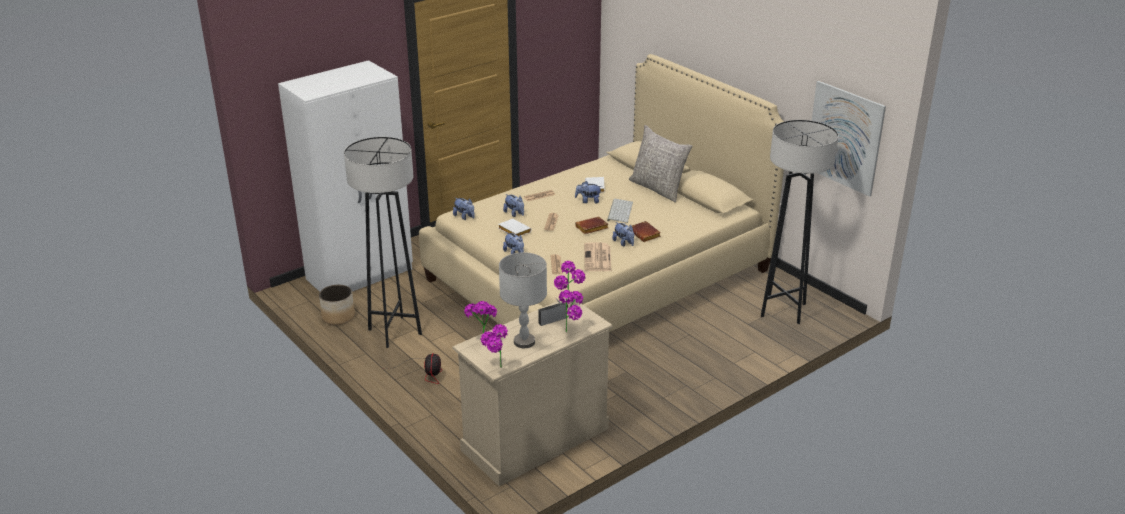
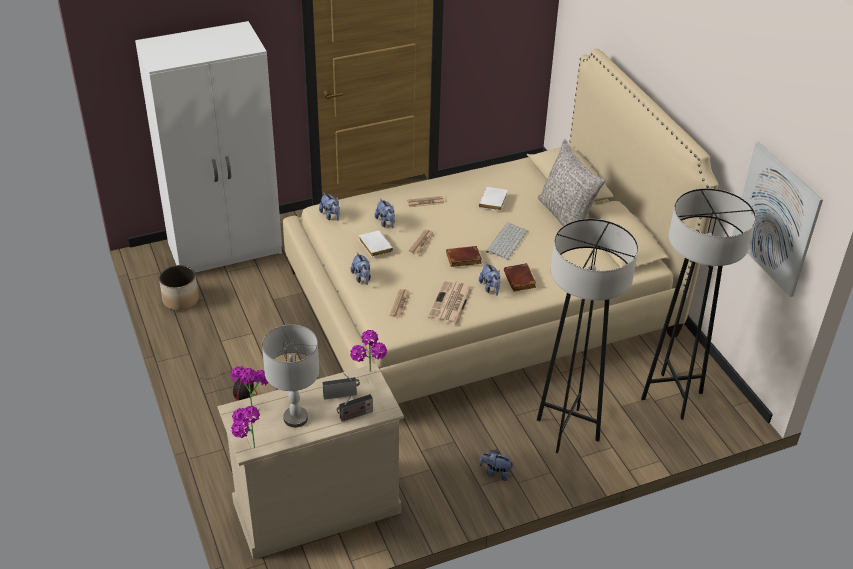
camera: 15 degrees right, 10 degrees up
grey floor lamp [344,137,422,348] -> grey floor lamp moved to [537,219,638,453]
potted plant [559,290,583,332] -> radio [337,394,373,422]
plush toy [575,181,602,203] -> plush toy moved to [479,450,514,481]

